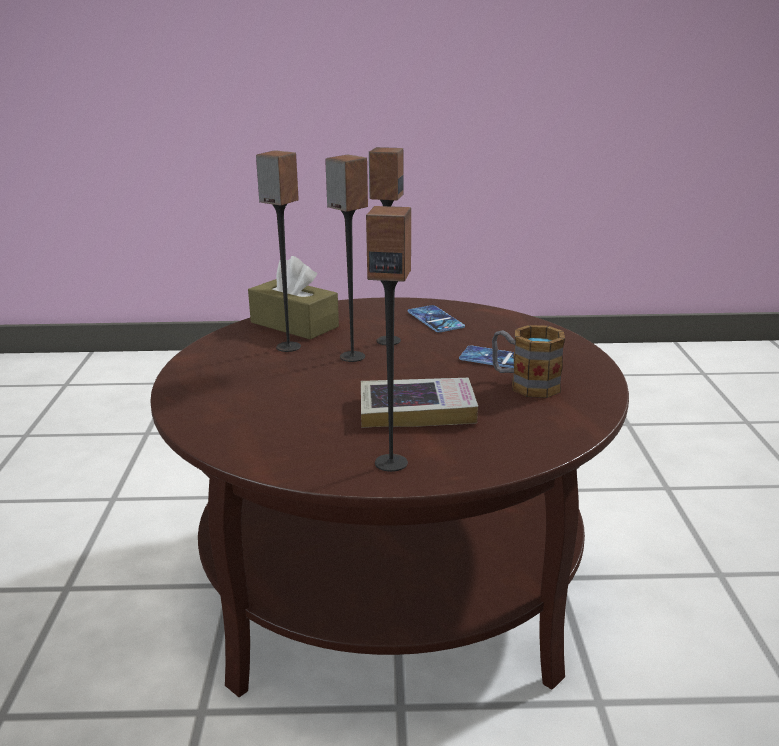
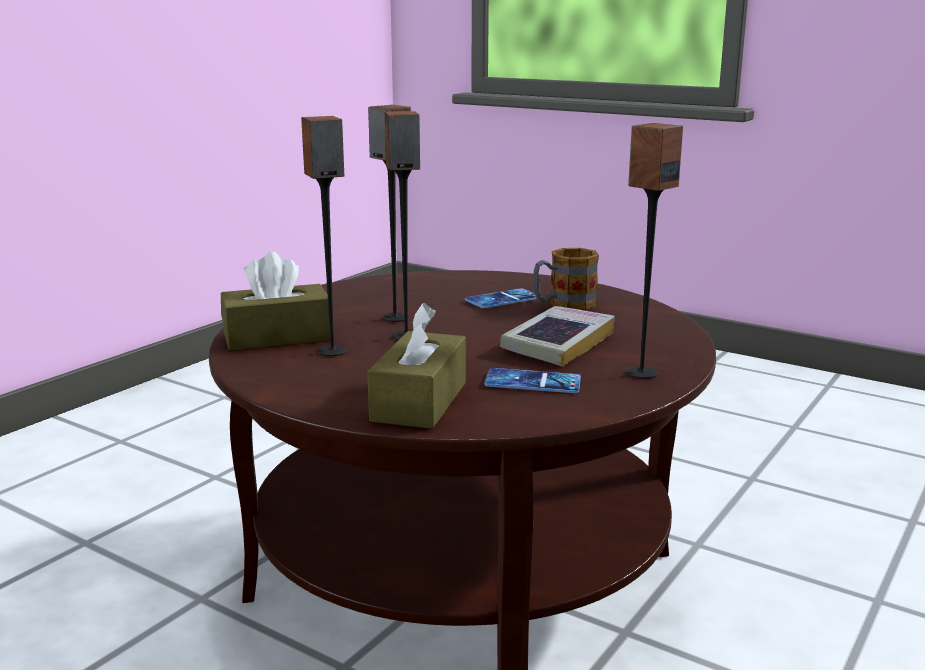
camera: 55 degrees left, 5 degrees down
phone [408,305,465,333] -> phone moved to [484,368,581,393]
none -> brown tissue box [367,303,466,429]

